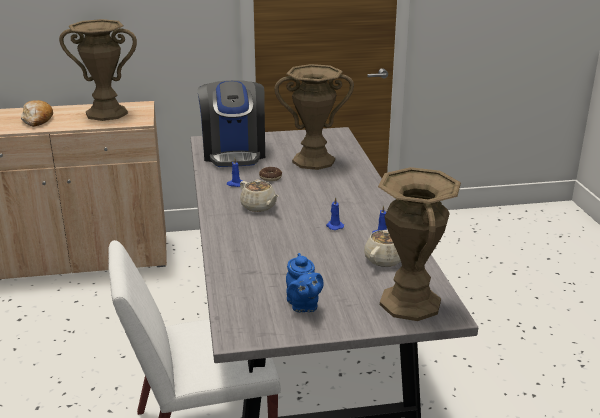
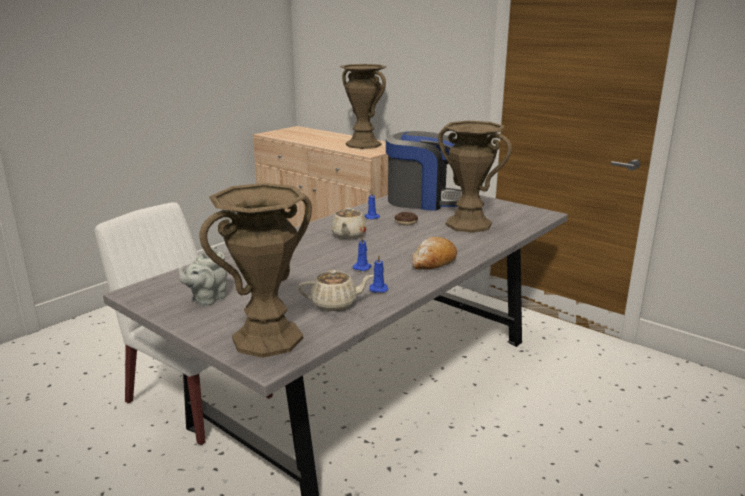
camera: 50 degrees right, 5 degrees down
bread [21,100,53,127] -> bread moved to [412,237,457,270]
coffee machine [198,80,265,167] -> coffee machine turned 120 degrees counterclockwise [386,131,462,211]
blue teapot [286,253,324,312] -> grey teapot [178,246,227,306]

